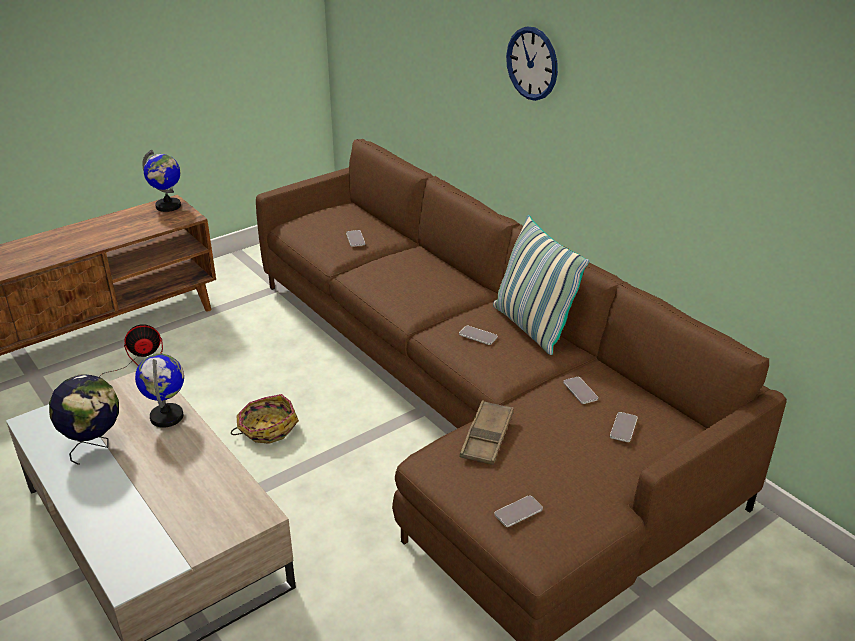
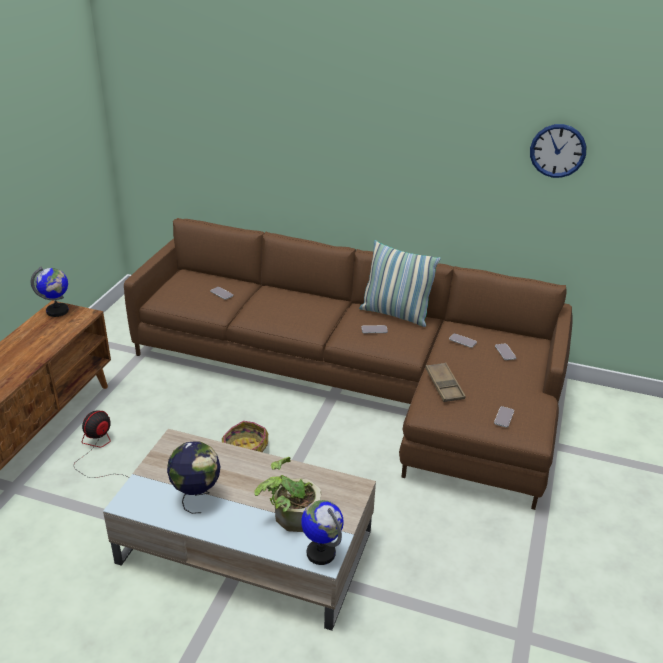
camera: 35 degrees left, 0 degrees up
globe [135,354,184,428] -> globe moved to [301,500,343,565]
wall clock [506,27,558,101] -> wall clock moved to [530,124,587,178]
none -> potted plant [254,457,321,532]

